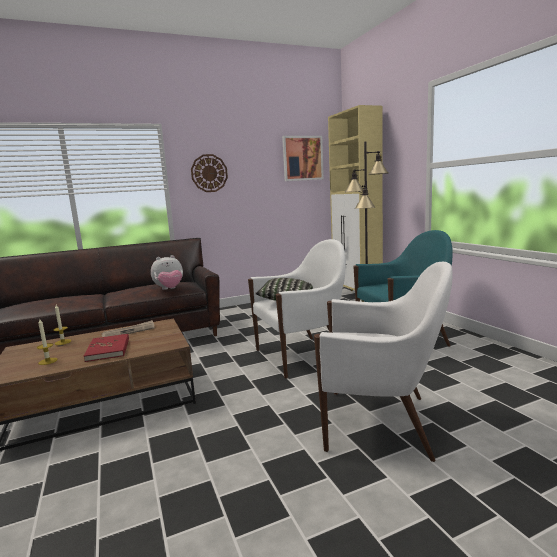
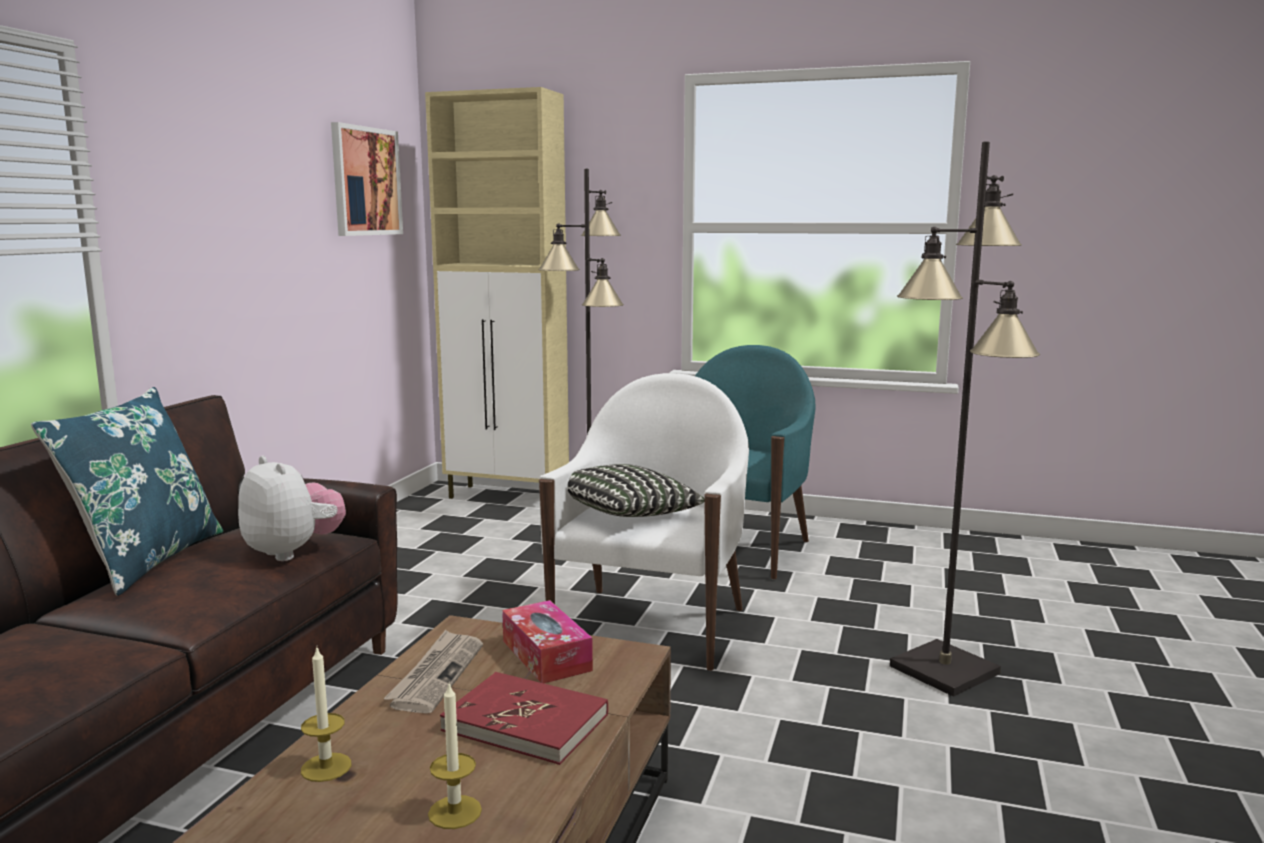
camera: 50 degrees left, 0 degrees up
plush toy [151,255,183,290] -> plush toy turned 60 degrees counterclockwise [238,456,346,561]
wall clock [191,154,228,192] -> none
white armchair [314,262,453,462] -> black floor lamp [890,141,1040,697]
none -> blue pillow [31,387,223,596]
none -> tissue box [502,600,593,683]

